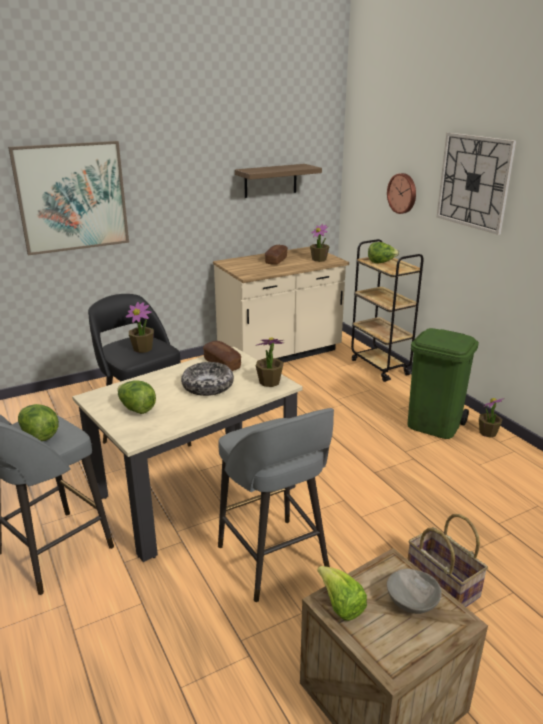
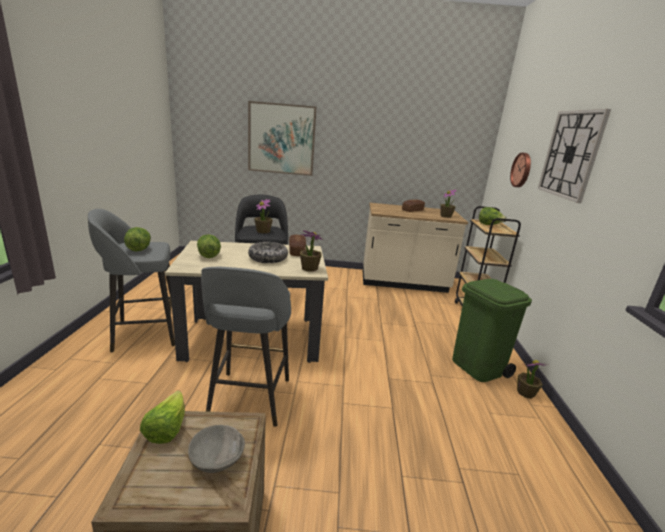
camera: 30 degrees right, 5 degrees down
shelf [235,164,322,198] -> none
basket [407,514,488,607] -> none

